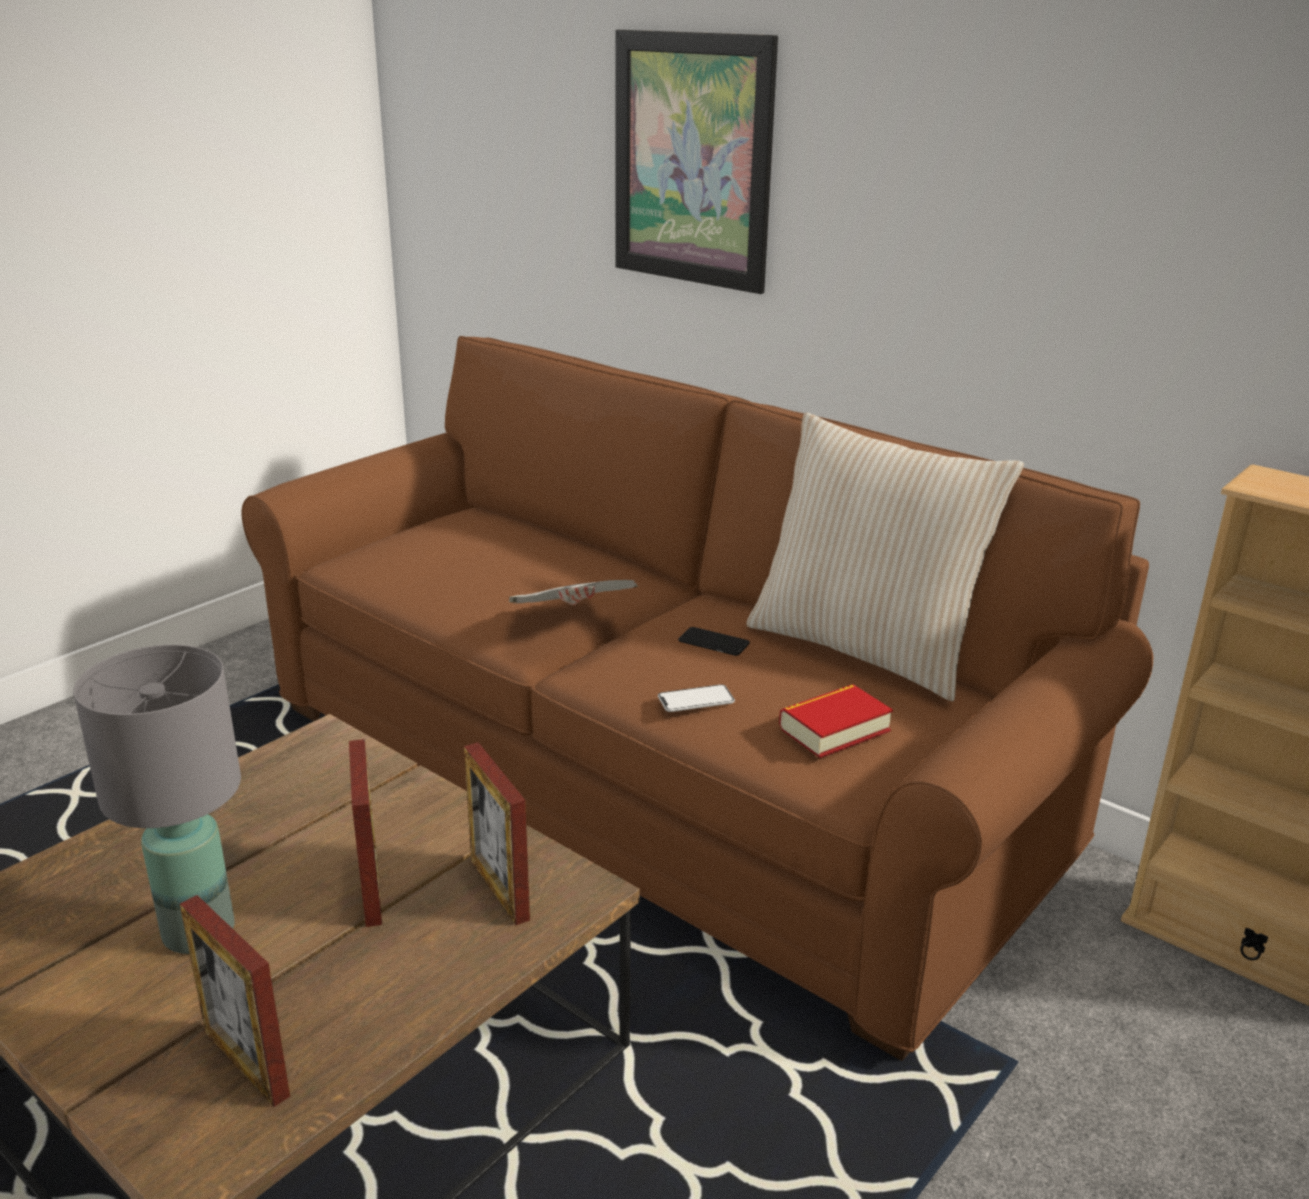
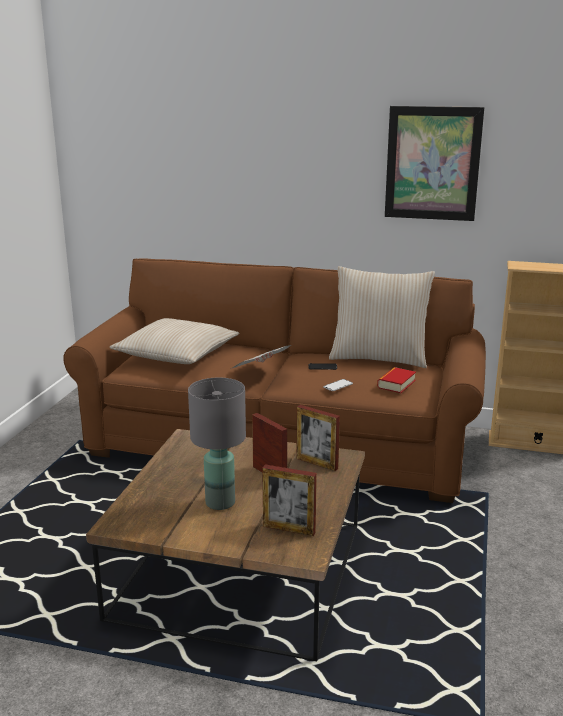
camera: 25 degrees left, 5 degrees down
picture [615,30,778,294] -> picture moved to [385,106,484,221]
none -> beige pillow [110,318,239,364]

